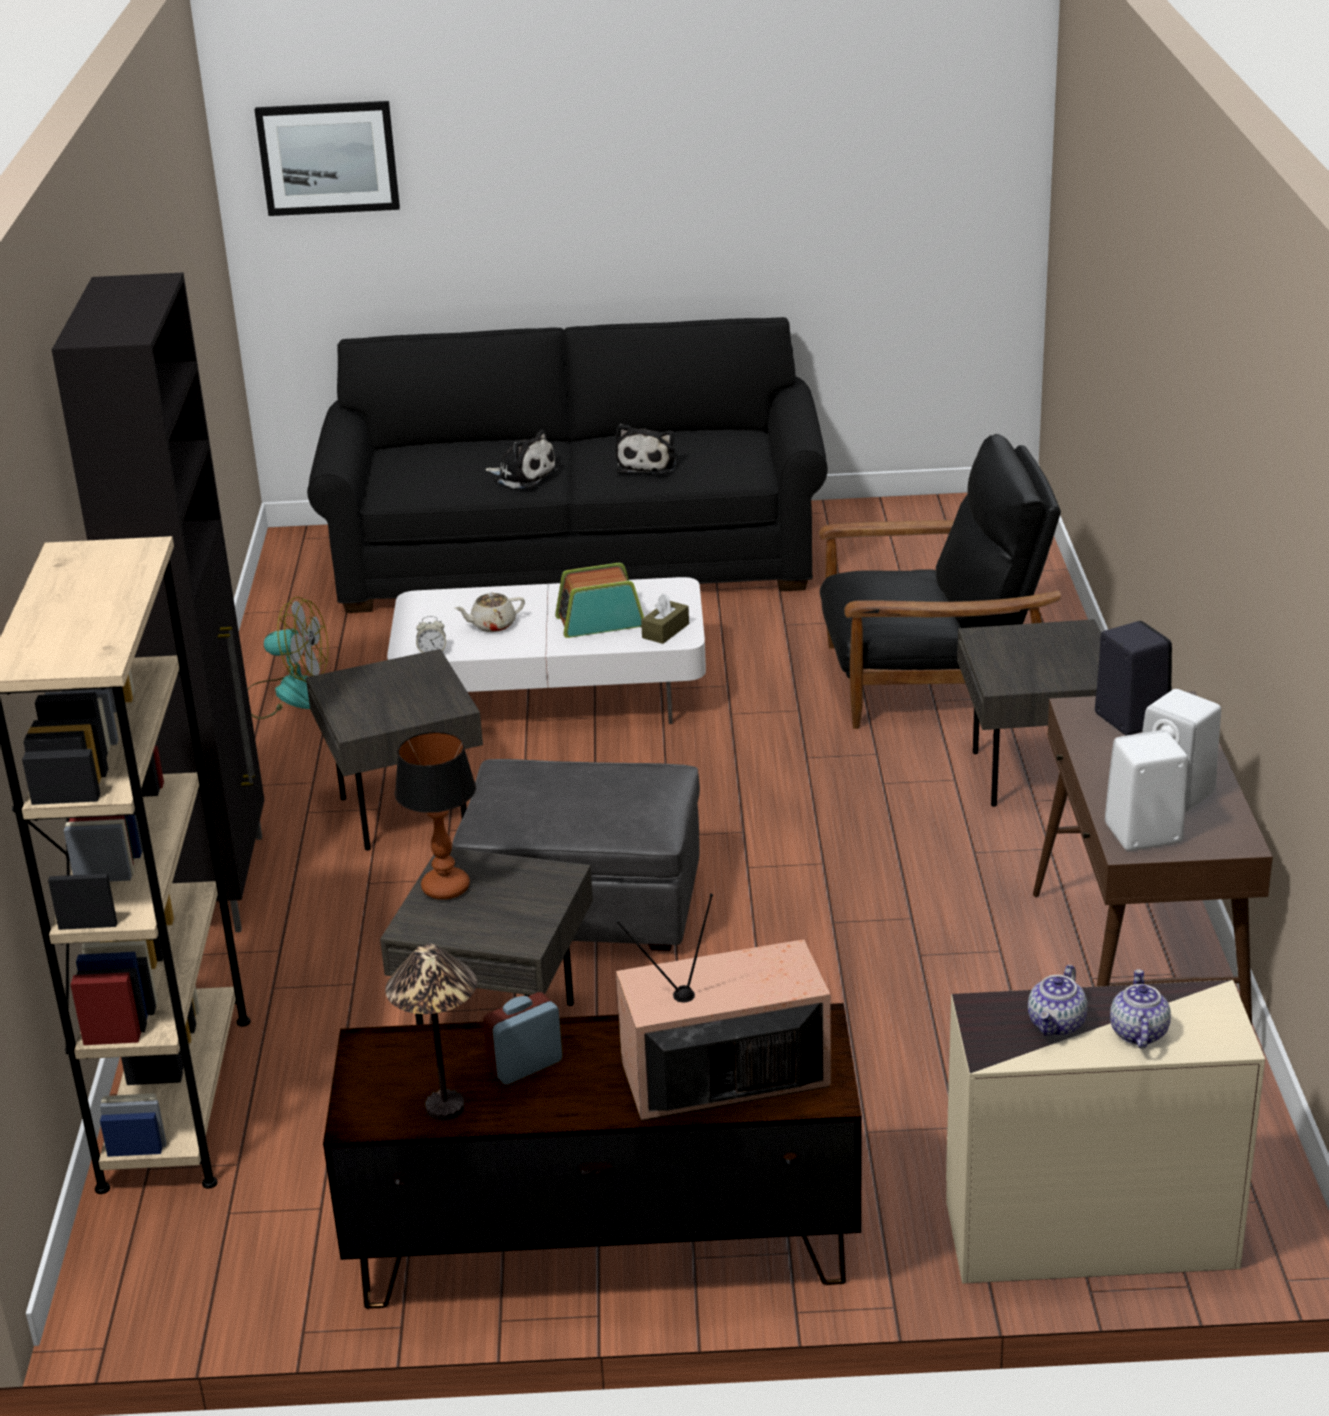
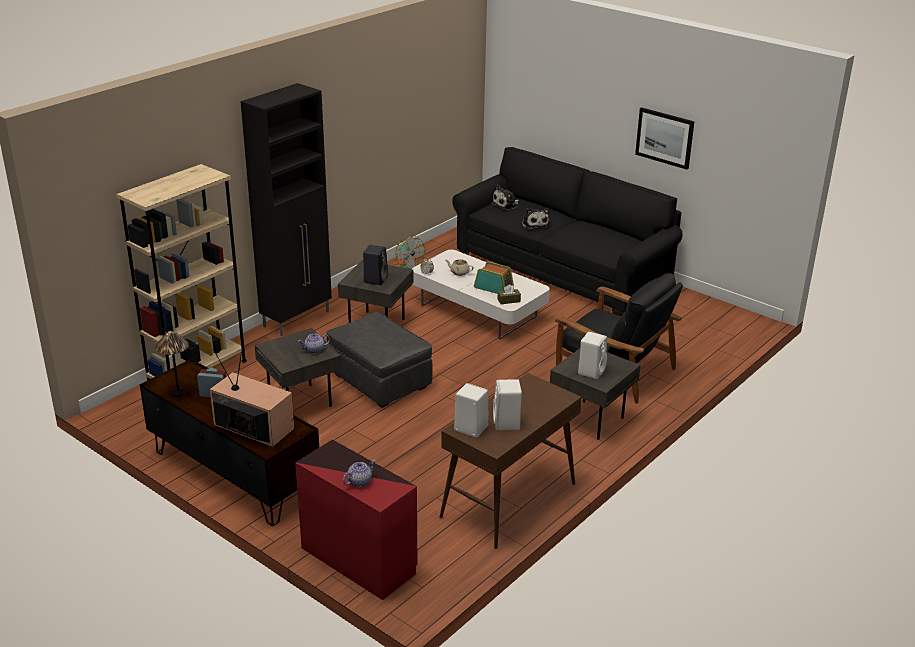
camera: 40 degrees right, 0 degrees up
picture [254,101,400,216] -> picture moved to [635,107,694,170]
table lamp [395,732,476,900] -> none
plush toy [616,424,676,474] -> plush toy moved to [491,184,519,210]
beige dresser [946,980,1265,1284] -> red dresser [295,440,417,600]
teapot [1028,965,1088,1036] -> teapot moved to [298,333,330,354]
black speaker [1095,621,1172,736] -> black speaker moved to [363,245,388,285]
none -> white speaker [578,332,607,379]

